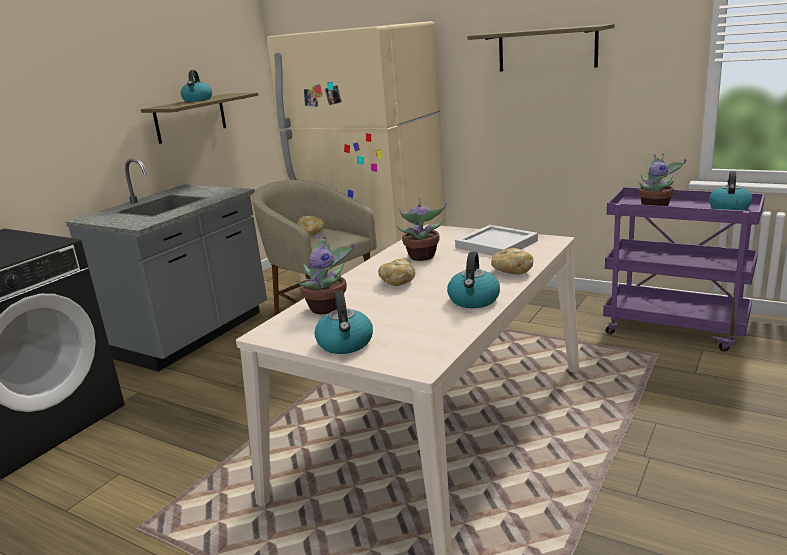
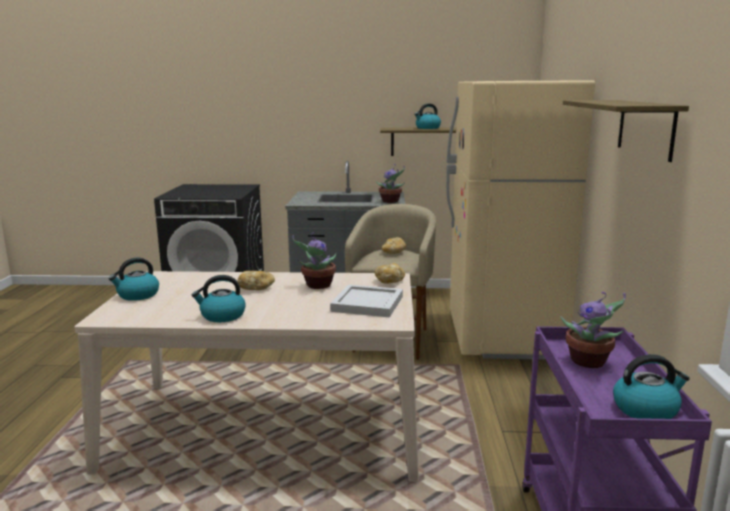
camera: 60 degrees right, 5 degrees down
potted plant [297,235,354,314] -> potted plant moved to [376,164,405,203]
bread [491,248,533,274] -> bread moved to [374,263,405,284]

